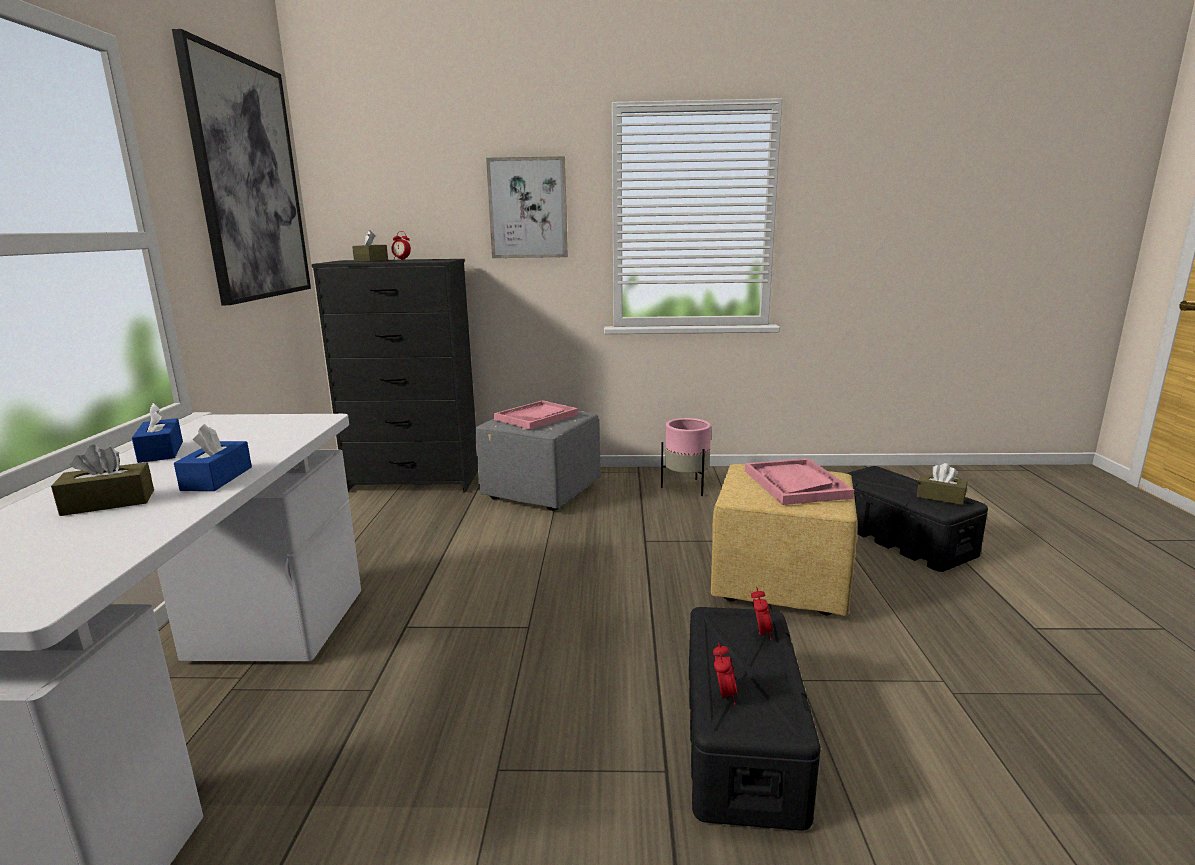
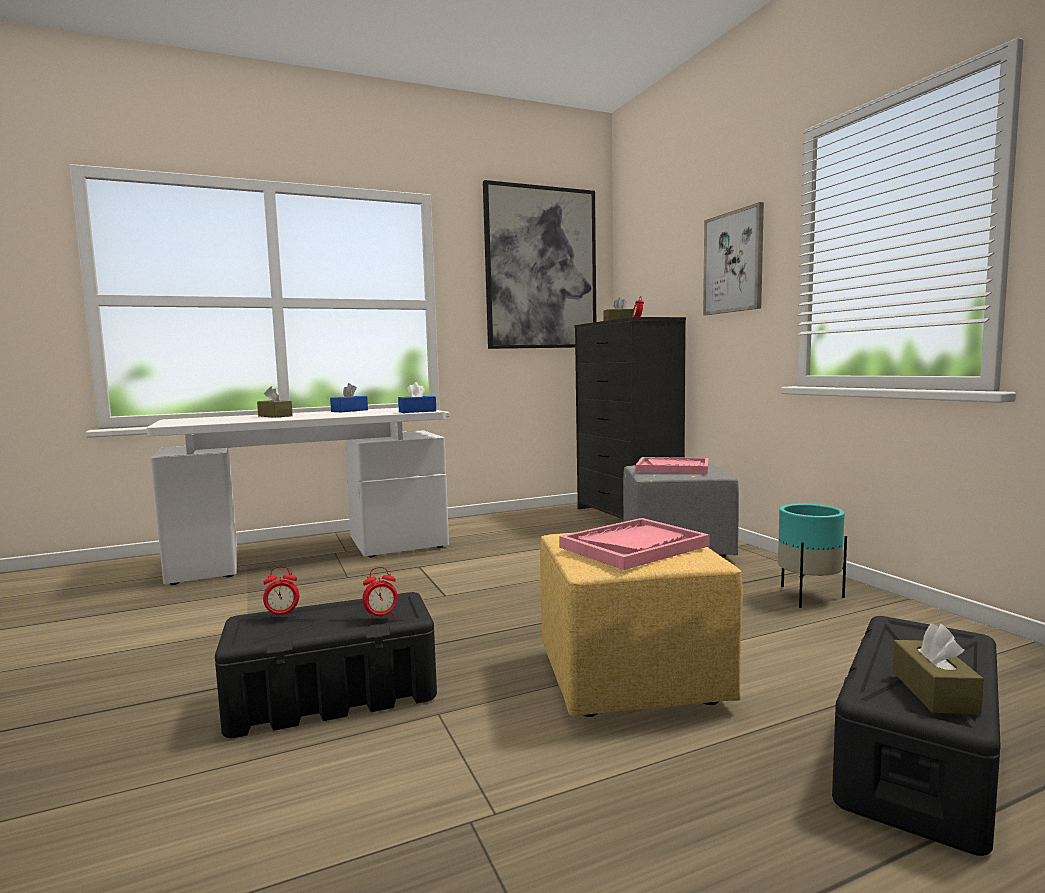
camera: 65 degrees right, 10 degrees down
blue tissue box [174,424,252,491] -> blue tissue box moved to [398,382,436,413]
pink planter [661,418,711,496] -> turquoise planter [778,504,847,608]

